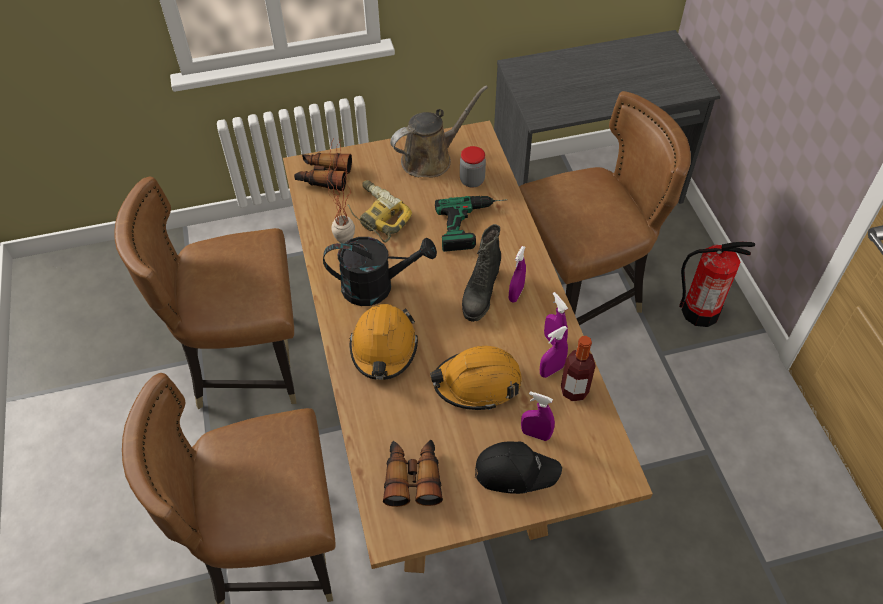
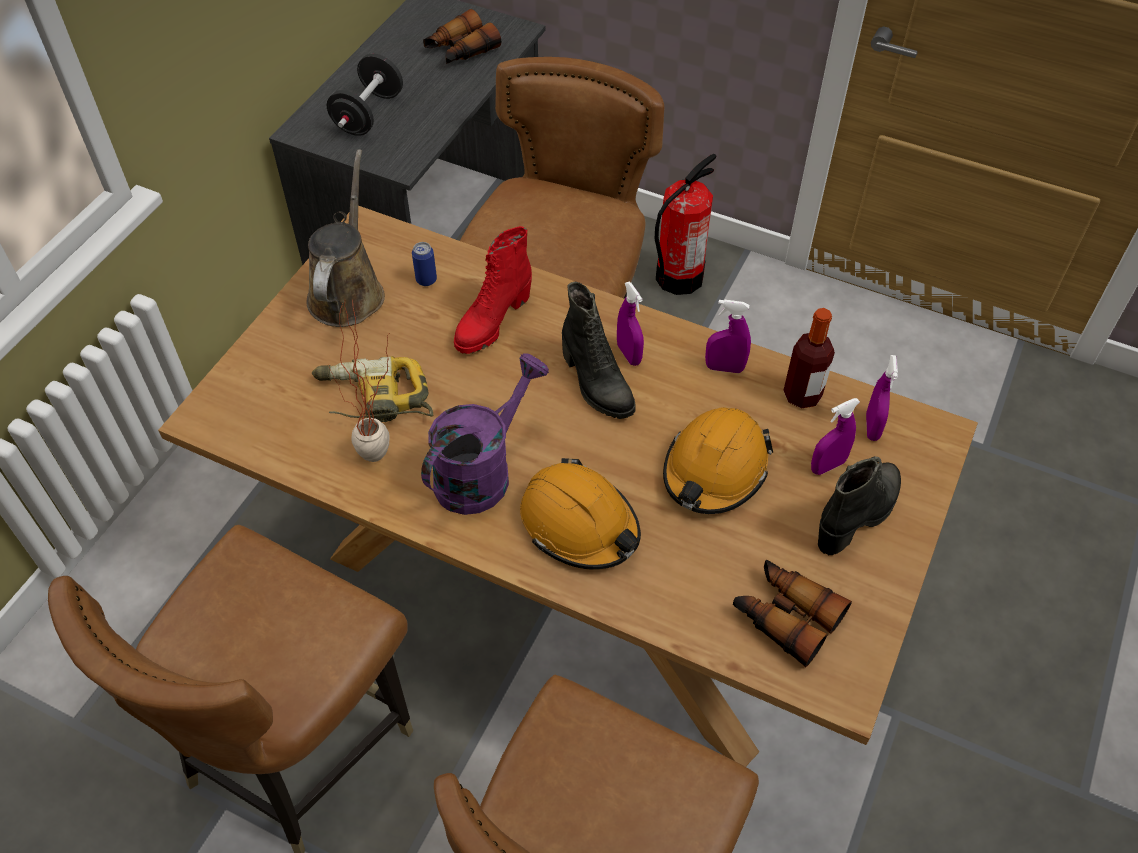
camera: 50 degrees left, 0 degrees up
binoculars [294,153,352,192] -> binoculars moved to [423,9,501,64]
black watering can [323,237,437,306] -> purple watering can [421,353,549,515]
power drill [435,196,505,252] -> red boot [454,226,532,354]
jar [460,146,486,188] -> can [412,242,437,286]
black cap [475,442,562,494] -> black boot [818,456,901,555]
purple spray bottle [540,326,568,378] -> purple spray bottle moved to [866,355,898,441]
none -> black dumbbell [327,54,403,136]

